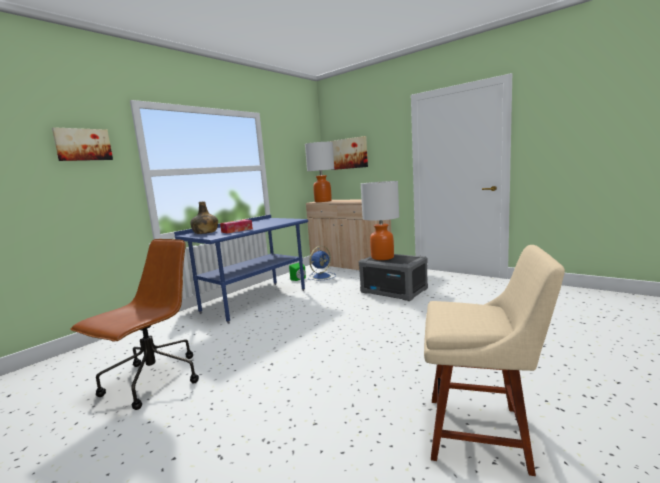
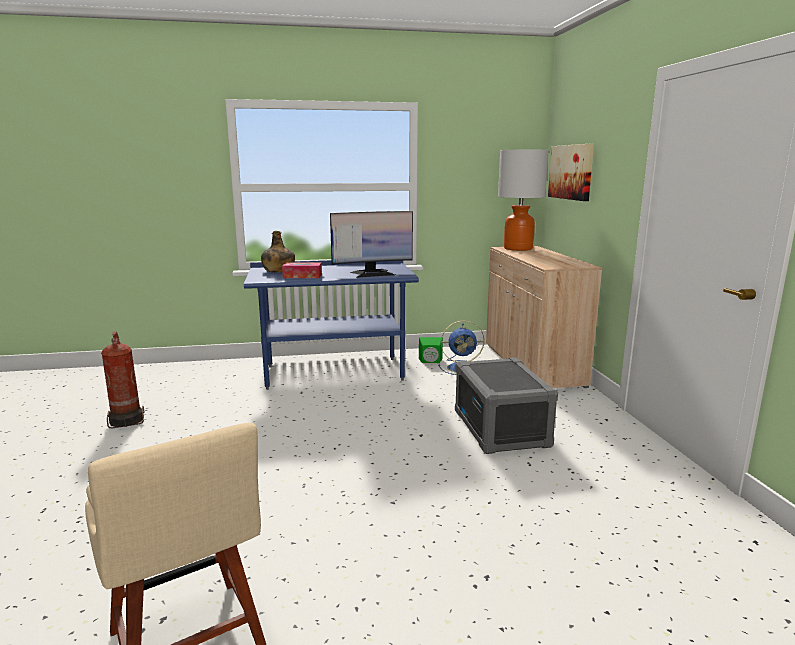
camera: 40 degrees right, 5 degrees up
picture [52,127,113,161] -> none
brown office chair [70,239,199,410] -> fire extinguisher [101,331,144,428]
table lamp [361,181,399,260] -> none
none -> monitor [330,211,413,278]

